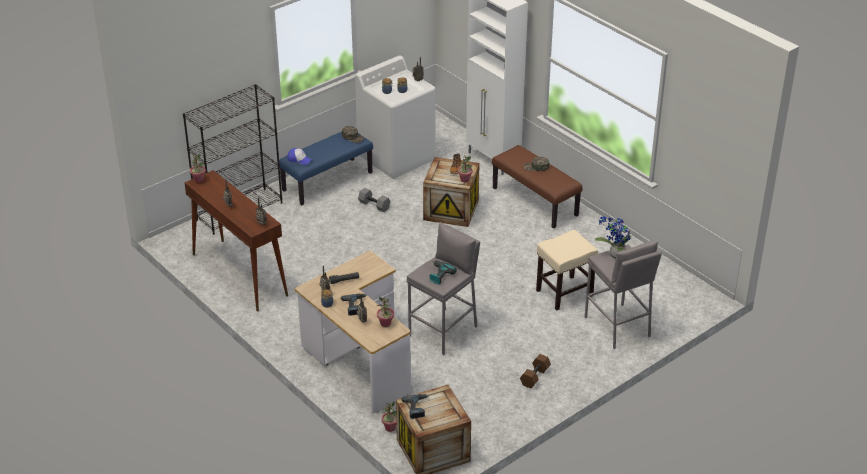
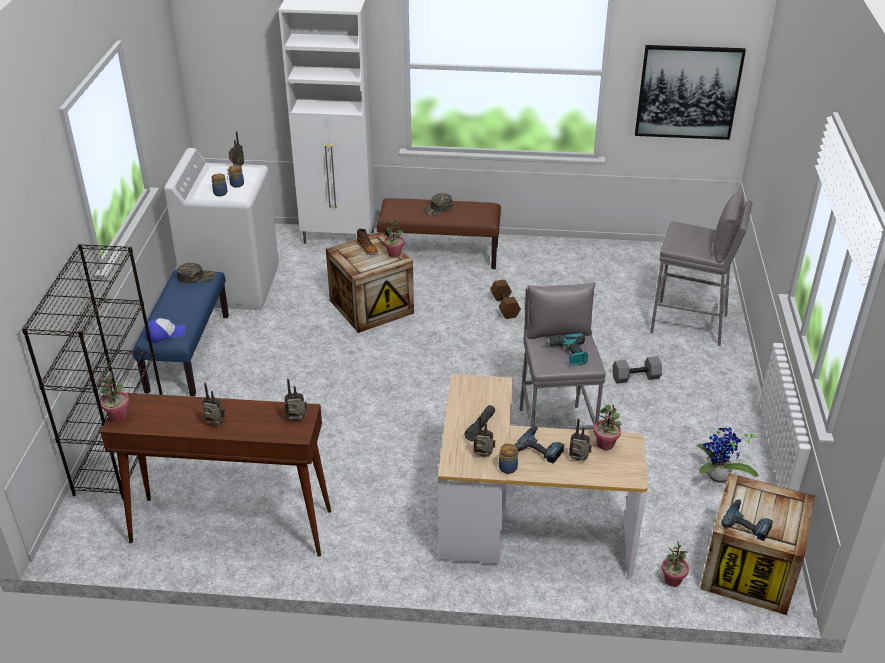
camera: 45 degrees left, 0 degrees up
grey dumbbell [358,188,391,212] -> grey dumbbell moved to [612,356,662,384]
brown dumbbell [520,354,551,389] -> brown dumbbell moved to [490,279,521,319]
beige stool [536,230,598,310] -> none
potted plant [595,216,632,259] -> potted plant moved to [696,427,758,483]
none -> picture [635,45,746,140]

